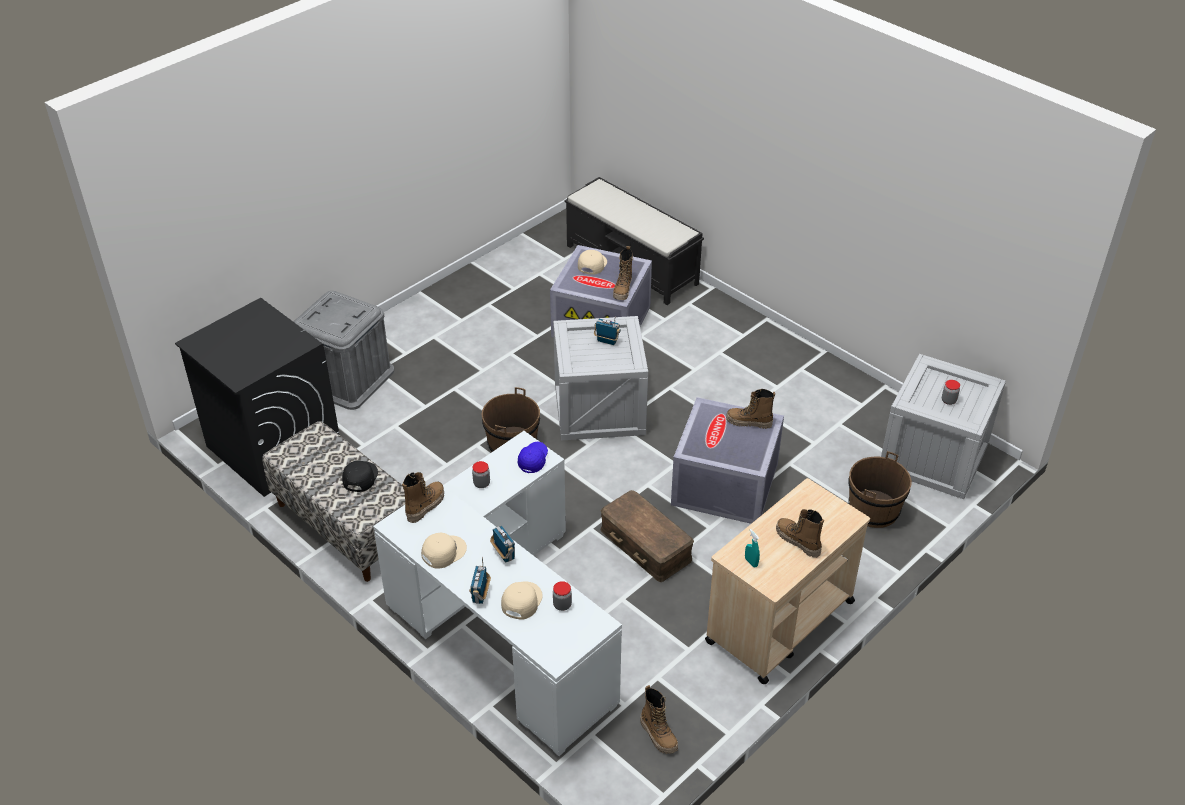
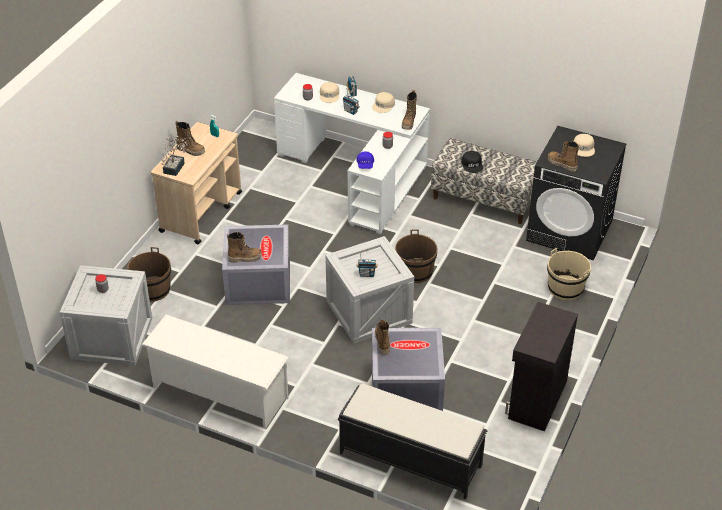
camera: 160 degrees right, 0 degrees up
grey storage box [293,291,394,410] -> beige bucket [547,248,591,300]
beige cap [578,250,607,275] -> beige cap moved to [573,134,595,157]
brown storage box [601,490,694,582] -> none
boot [640,685,678,754] -> boot moved to [547,141,580,172]
none -> white shoe rack [141,314,289,429]
none -> potted plant [161,136,188,176]
none -> black cabinet [505,302,578,431]

